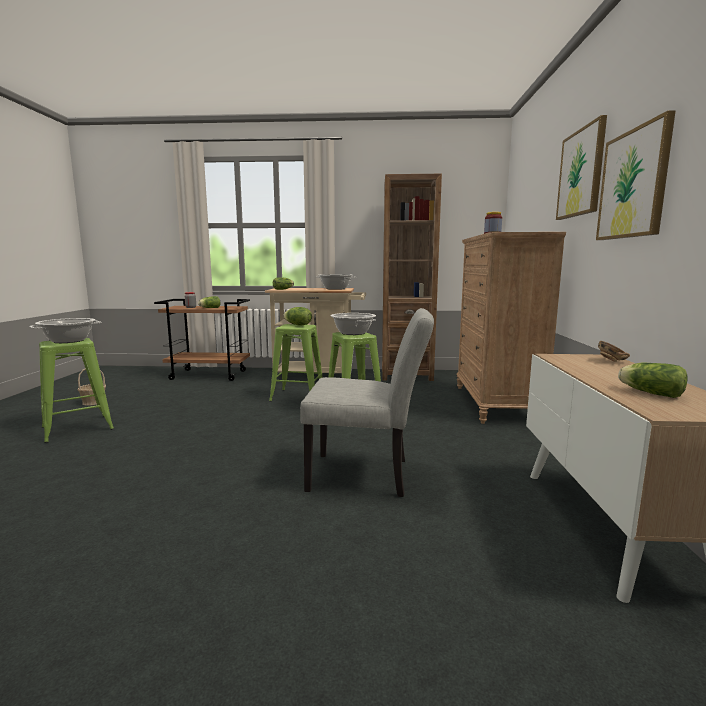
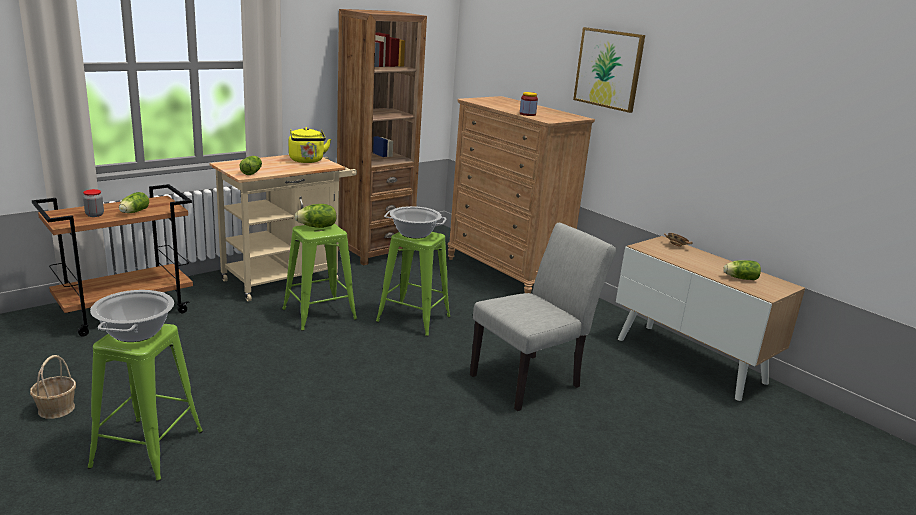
camera: 45 degrees left, 10 degrees up
cooking pot [317,274,356,290] -> yellow kettle [289,127,331,163]
picture [596,110,676,240] -> none

